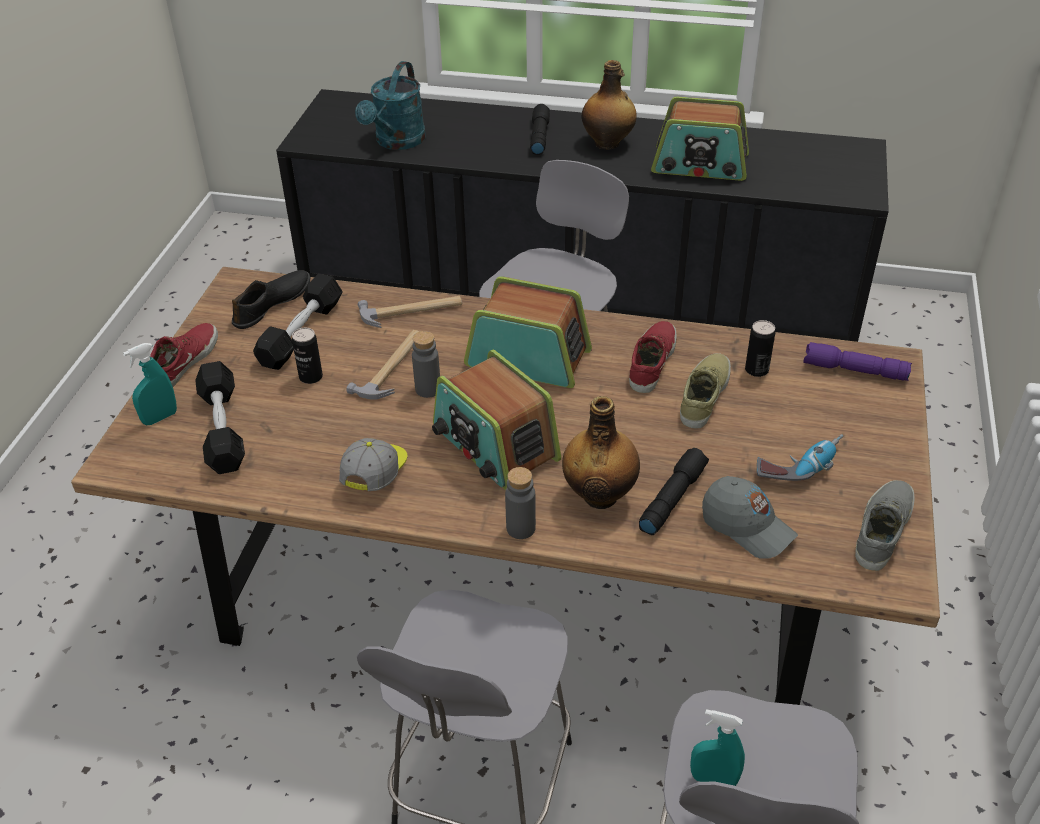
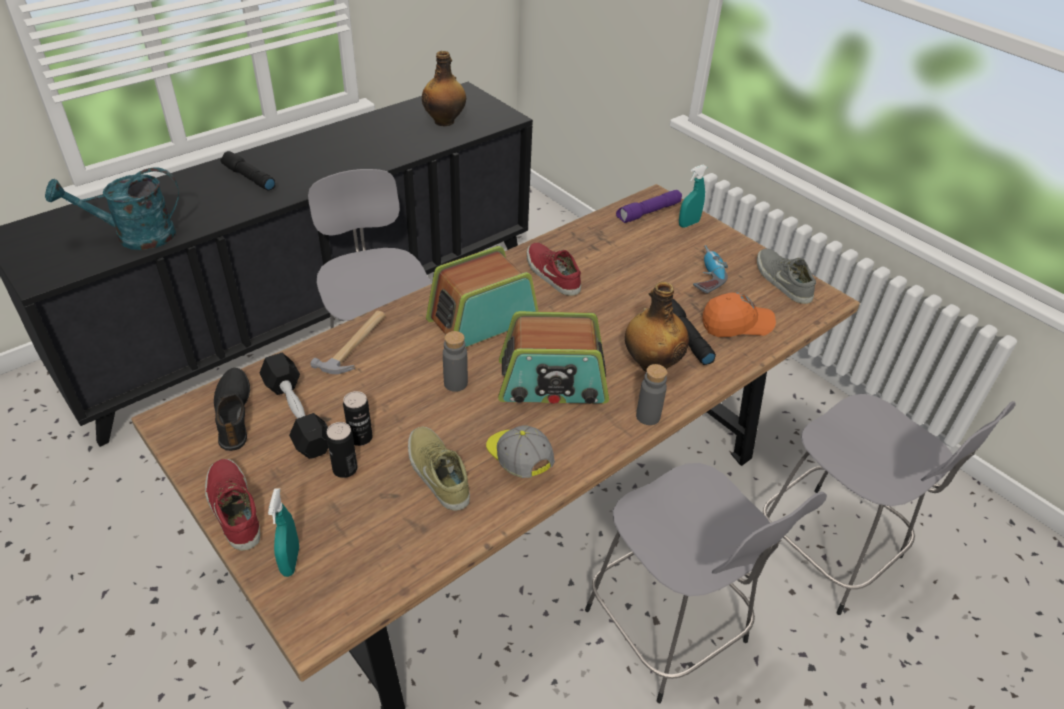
camera: 55 degrees left, 0 degrees up
black dumbbell [195,361,245,474] -> none
hammer [346,330,420,400] -> none
turquoise watering can [355,61,426,150] -> turquoise watering can turned 105 degrees clockwise [45,167,179,250]
bottle [581,60,637,150] -> bottle moved to [422,51,466,126]
radio [651,97,749,181] -> none
beige shoe [680,353,731,428] -> beige shoe moved to [408,427,470,511]
turquoise spray bottle [690,709,745,786] -> turquoise spray bottle moved to [679,165,707,228]
grey cap [702,476,798,559] -> orange cap [703,293,776,337]
can [745,320,775,377] -> can moved to [326,422,358,478]

